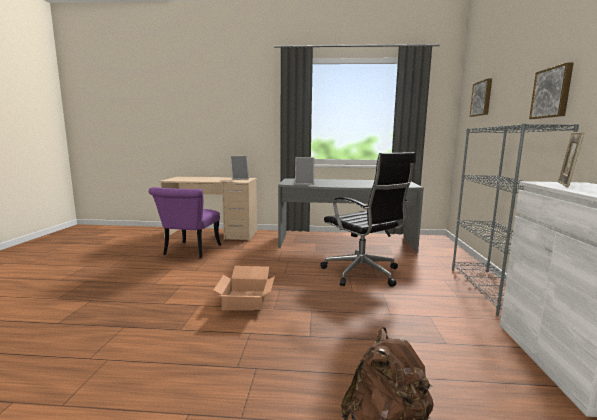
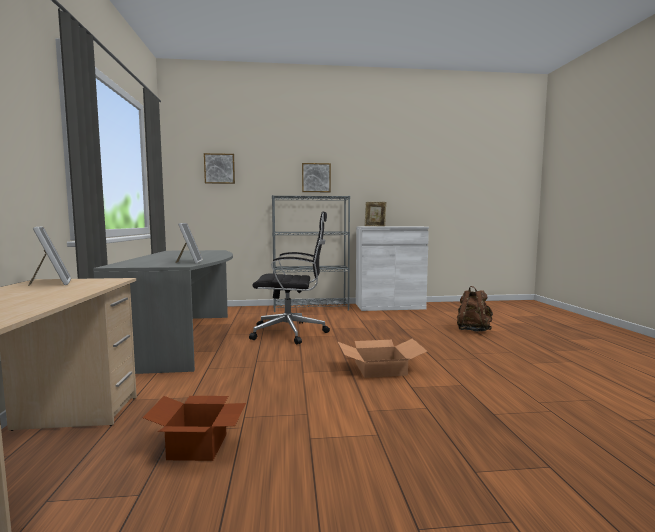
camera: 100 degrees left, 5 degrees down
purple chair [148,187,221,258] -> cardboard box [143,396,246,461]
black office chair [320,152,416,287] -> black office chair turned 45 degrees clockwise [249,212,330,345]

